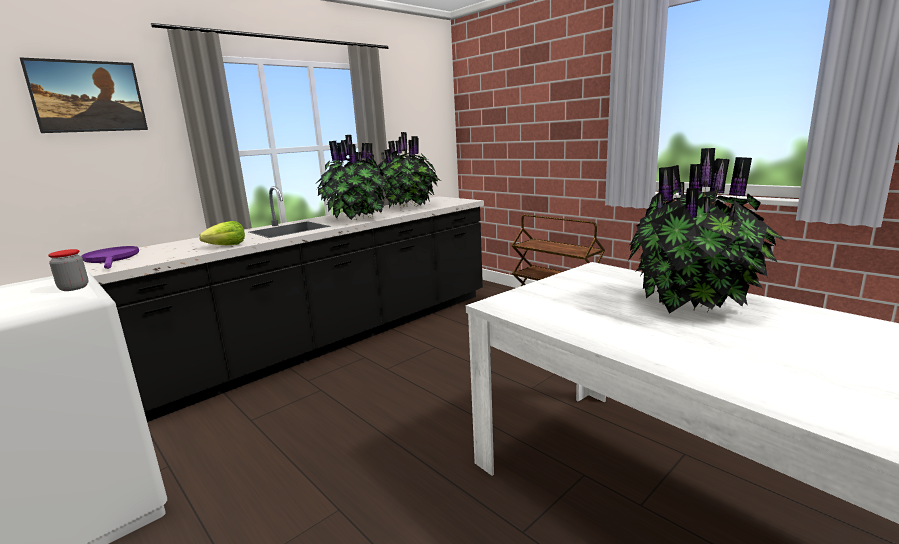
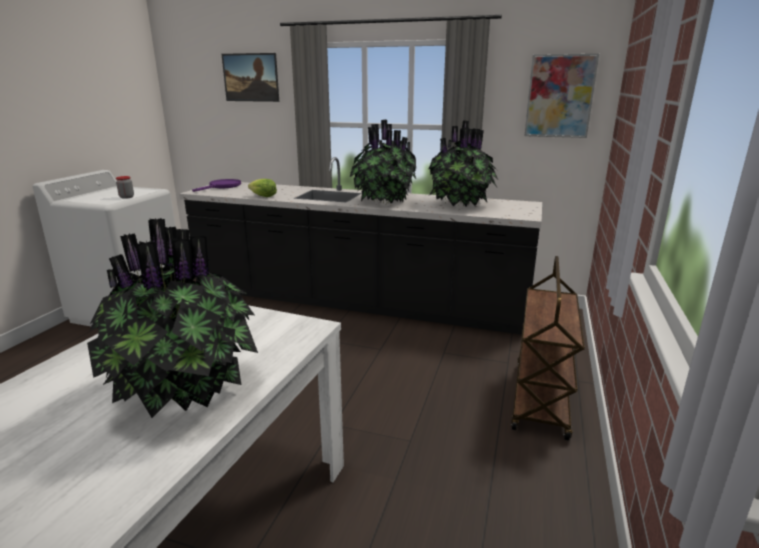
camera: 60 degrees right, 5 degrees up
none -> picture [525,54,599,138]

